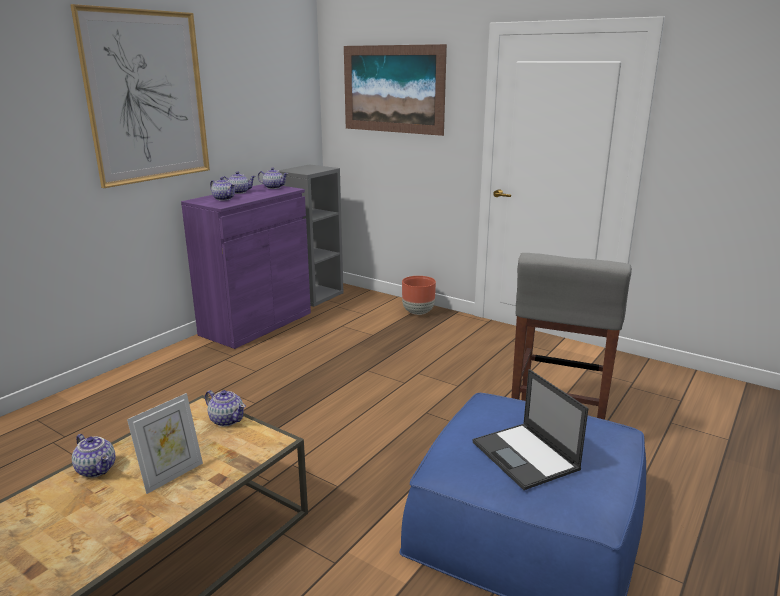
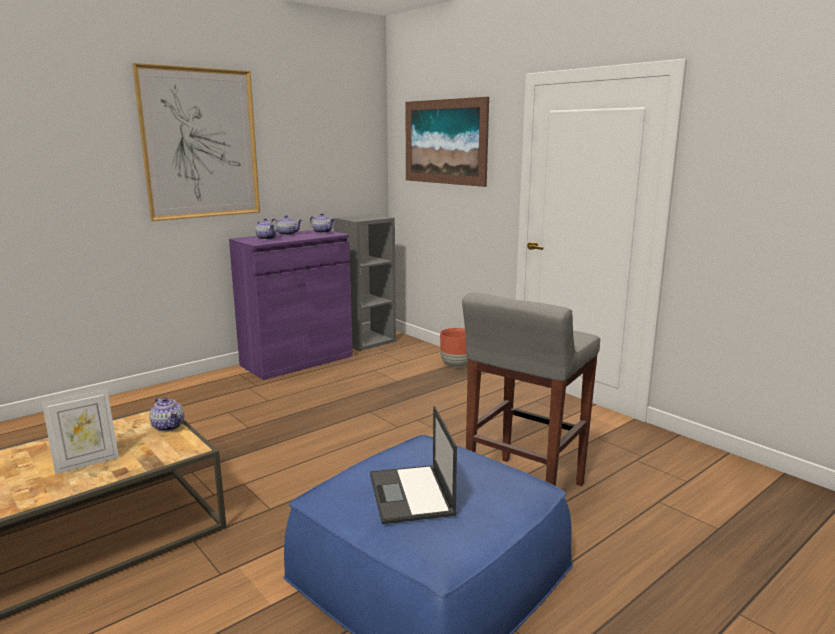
camera: 15 degrees right, 5 degrees down
teapot [72,434,115,478] -> none

